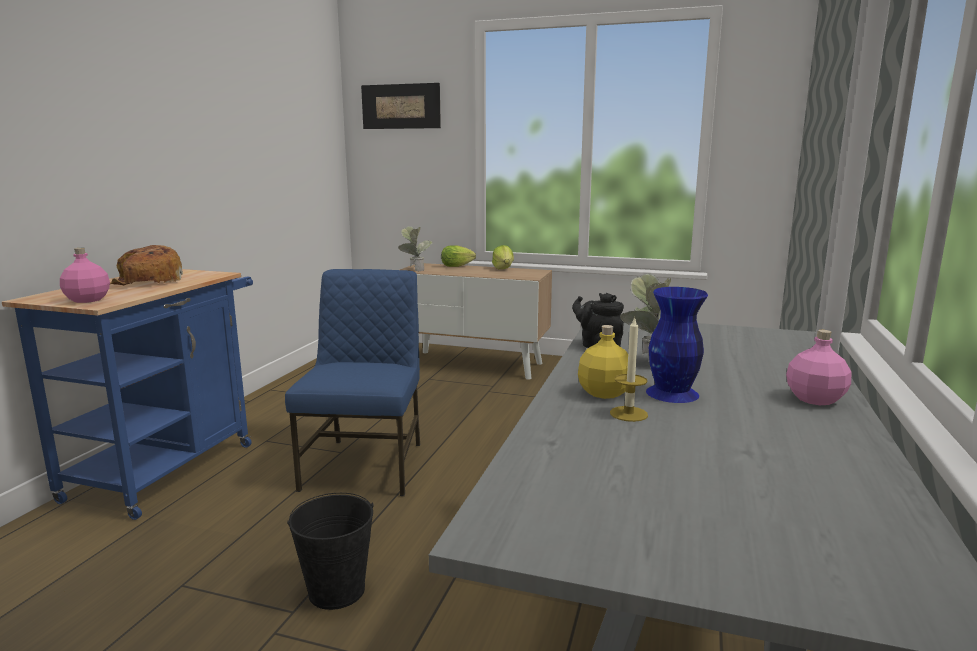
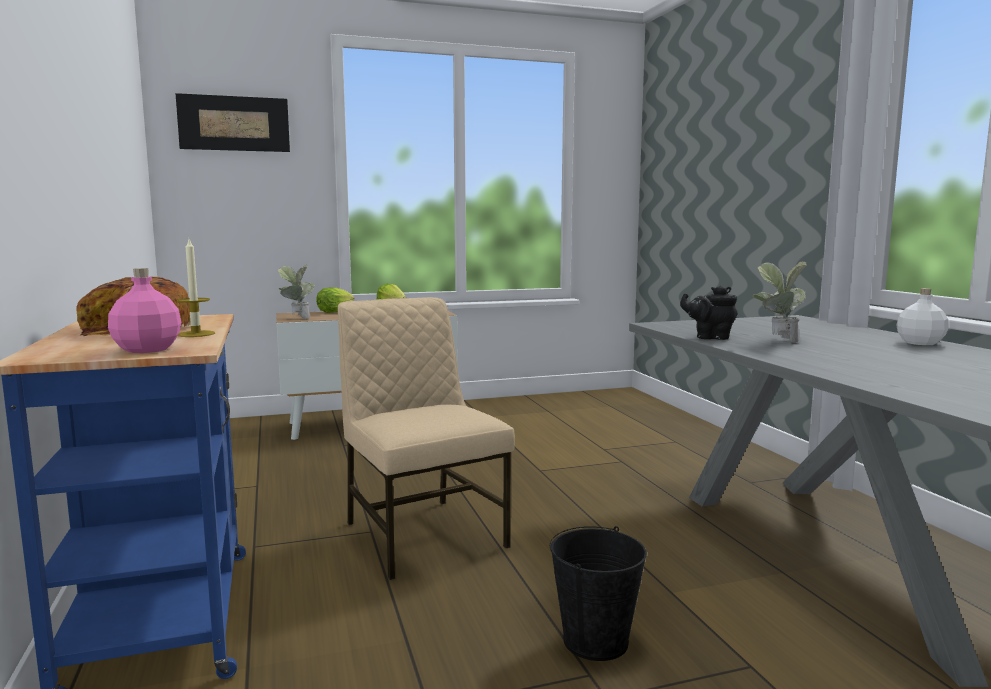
camera: 35 degrees left, 5 degrees down
blue chair [285,269,420,496] -> beige chair [338,297,515,580]
yellow bottle [578,325,628,399] -> none
candle [610,317,648,422] -> candle moved to [177,239,215,337]
blue vase [646,287,708,403] -> none
pink bottle [786,330,851,405] -> white bottle [896,288,948,345]

